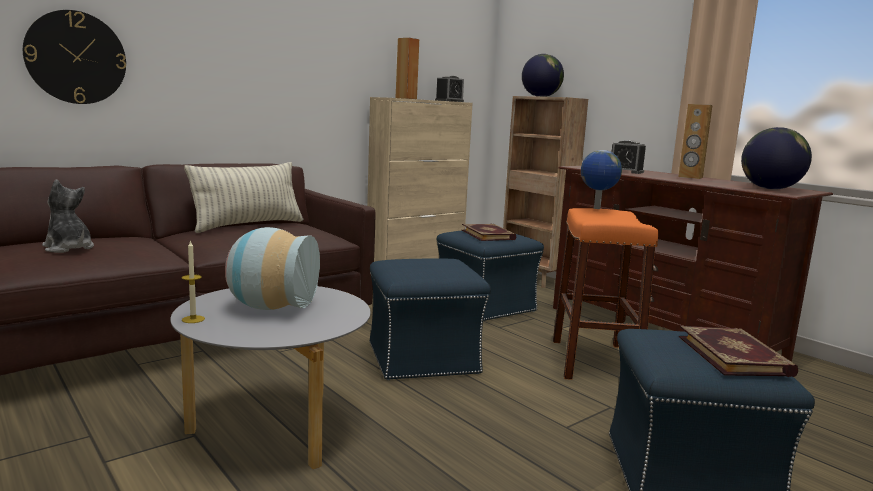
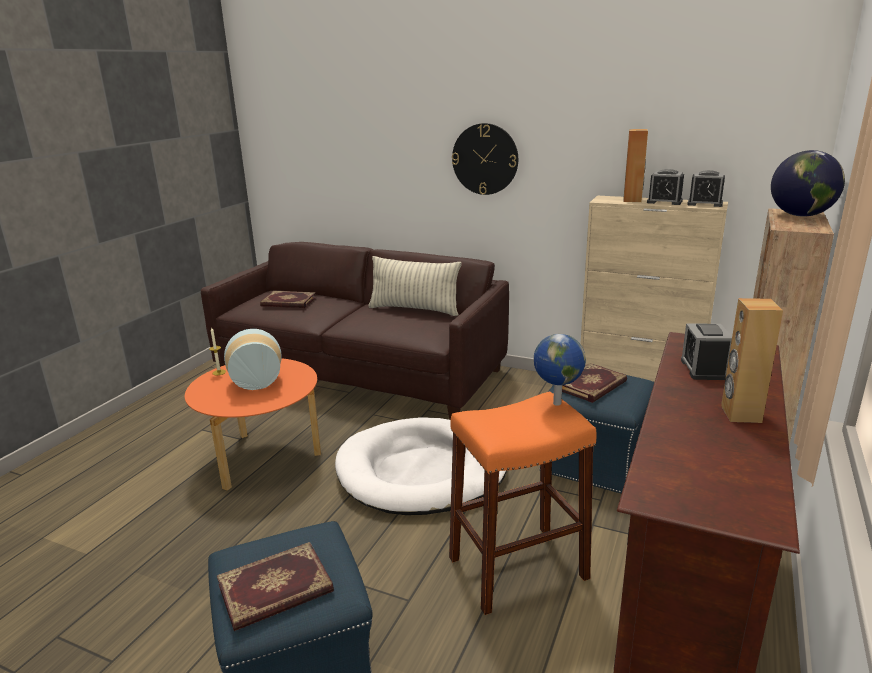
camera: 65 degrees right, 10 degrees up
wall clock [23,10,126,104] -> wall clock moved to [452,123,518,195]
plush toy [42,180,94,253] -> book [260,291,316,308]
grey coffee table [170,286,371,469] -> orange coffee table [185,358,321,491]
blue ottoman [370,258,491,380] -> white dog bed [335,417,507,515]
globe [741,127,812,190] -> none
none -> alarm clock [647,169,684,205]

